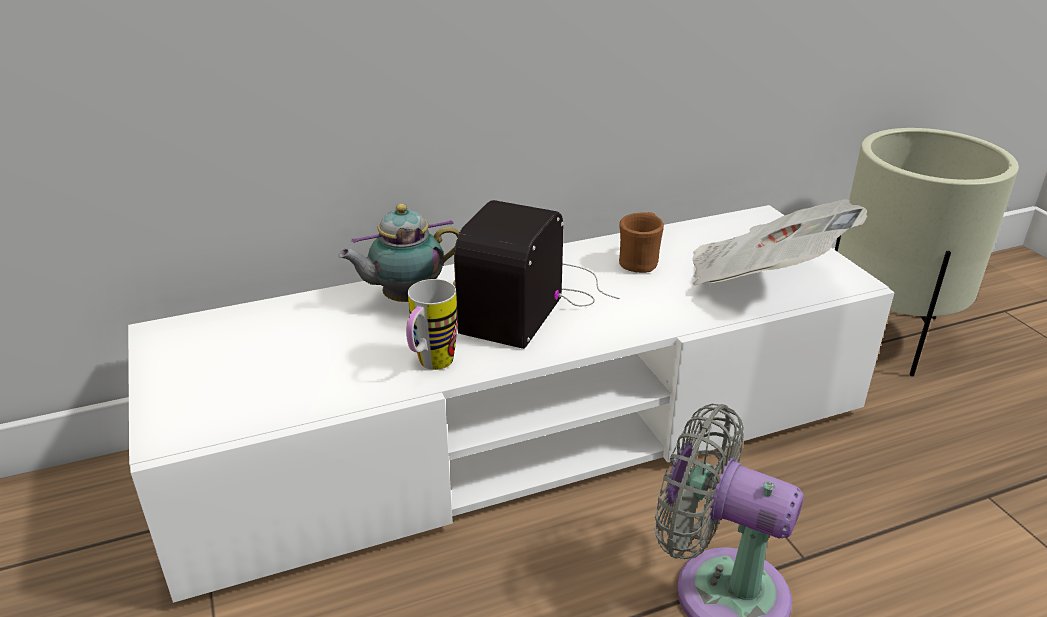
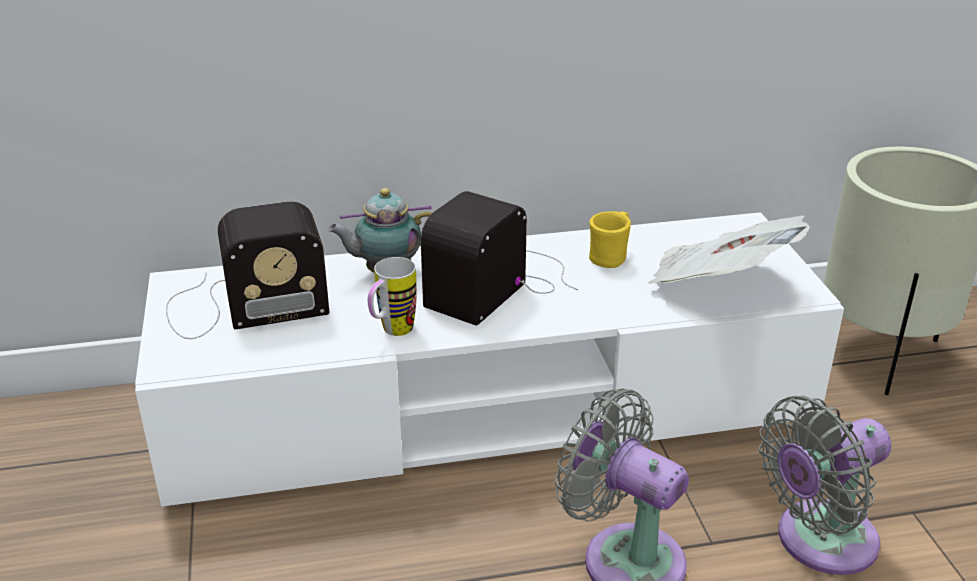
camera: 10 degrees right, 0 degrees up
brown mug [619,212,664,273] -> yellow mug [589,211,631,268]
none -> radio [166,201,329,339]
none -> grey fan [759,396,891,575]

